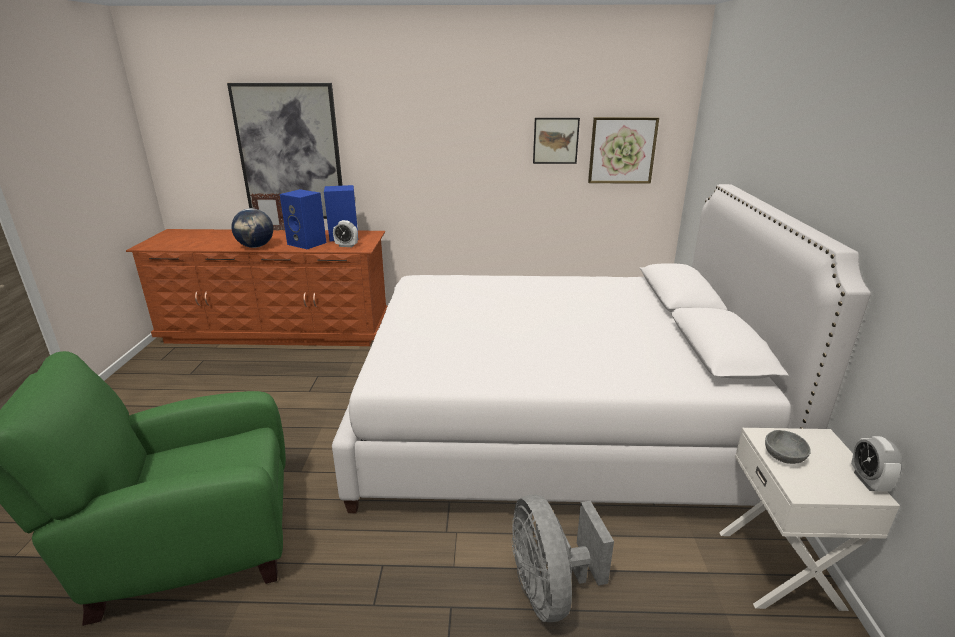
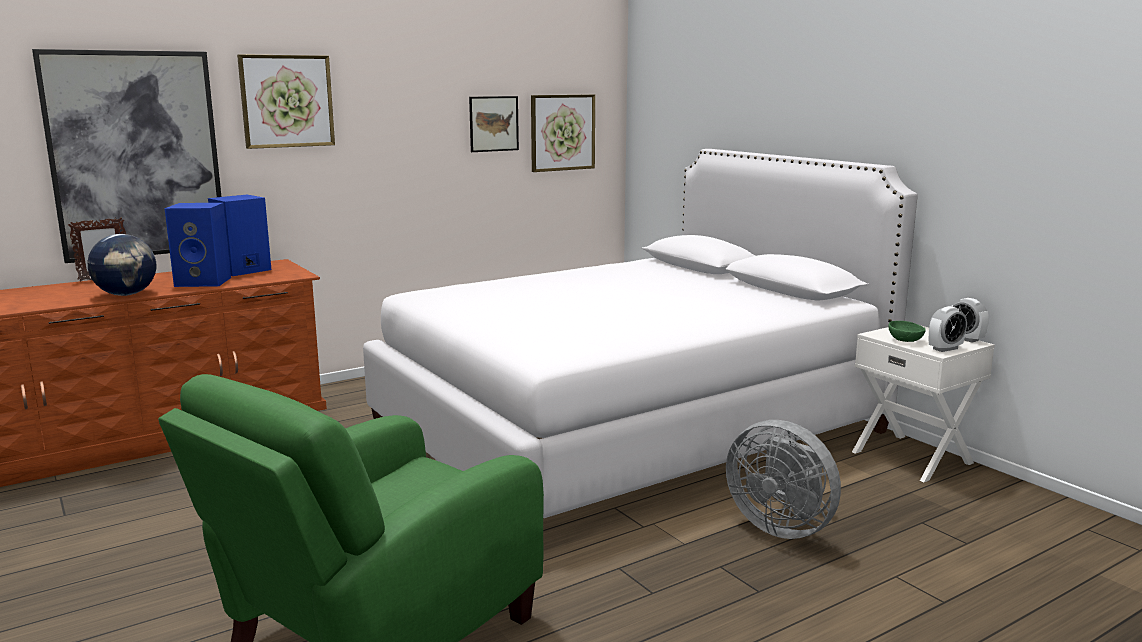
camera: 35 degrees left, 10 degrees down
alarm clock [333,220,358,247] -> alarm clock moved to [929,306,967,352]
grey bowl [765,430,811,464] -> green bowl [888,321,926,342]
none -> picture [237,54,335,149]

